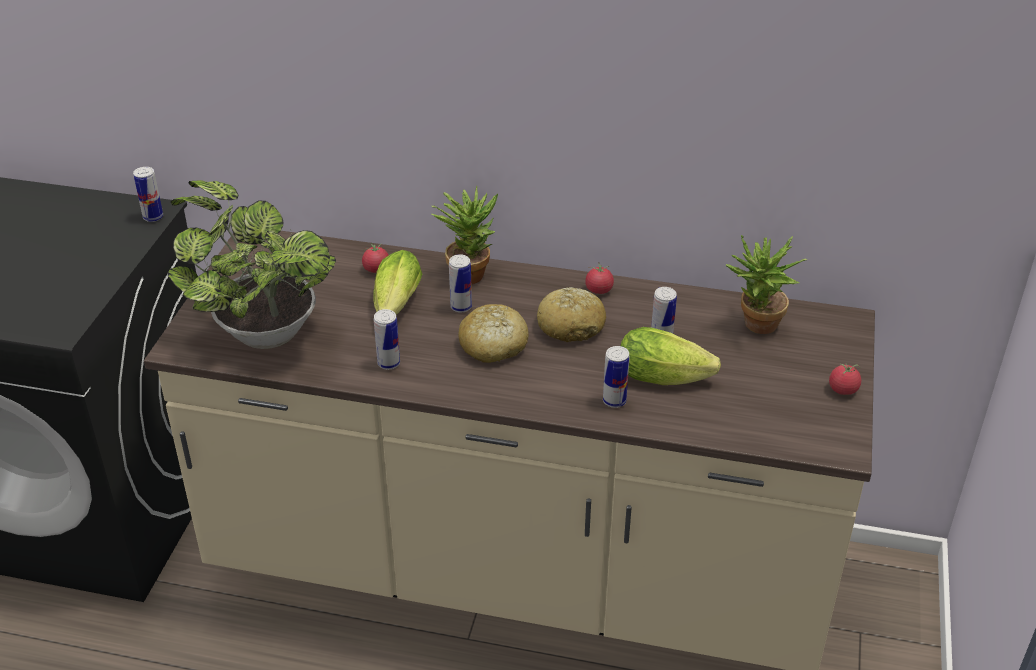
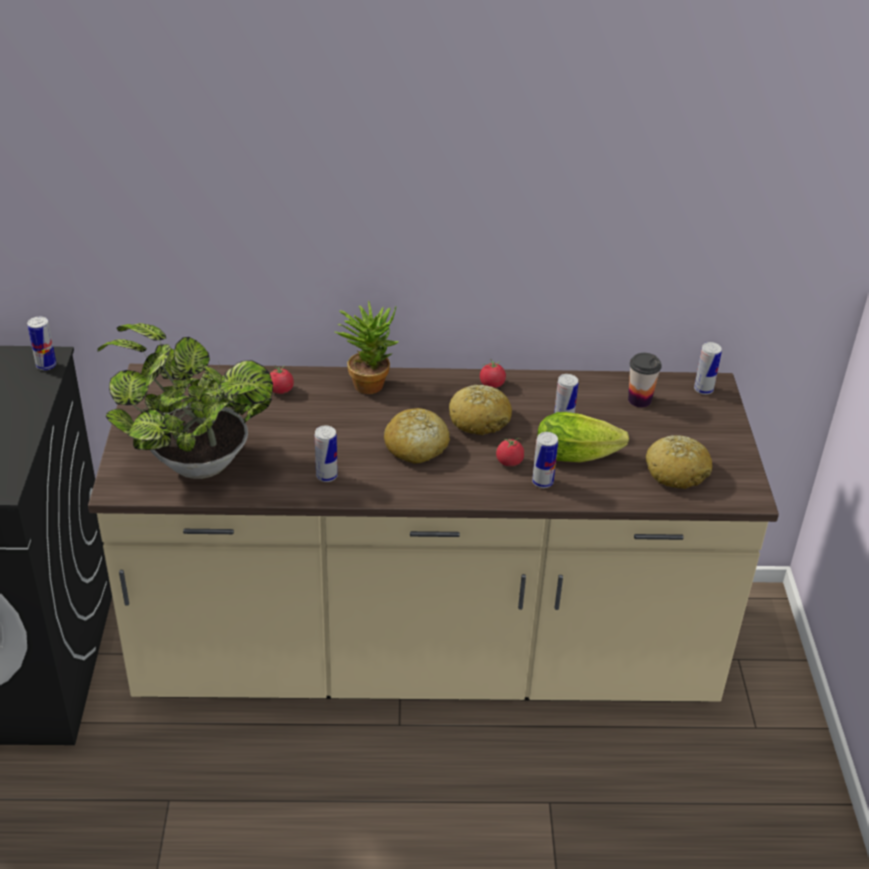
camera: 15 degrees left, 0 degrees up
lettuce [373,250,422,315] -> none
can [449,254,472,313] -> can moved to [694,342,722,395]
potted plant [726,235,808,334] -> cup [628,353,662,407]
tomato [829,364,861,395] -> tomato moved to [496,437,524,466]
none -> bread [646,435,712,489]

